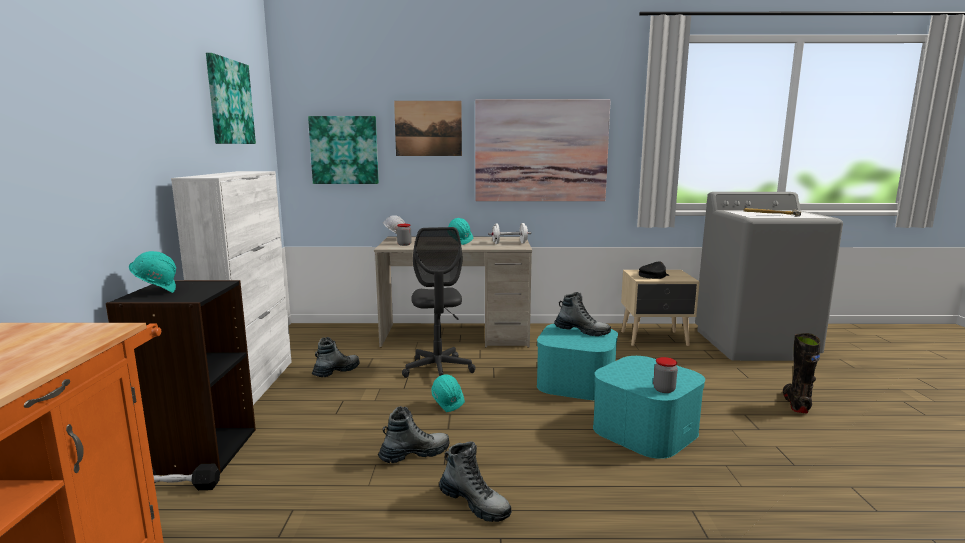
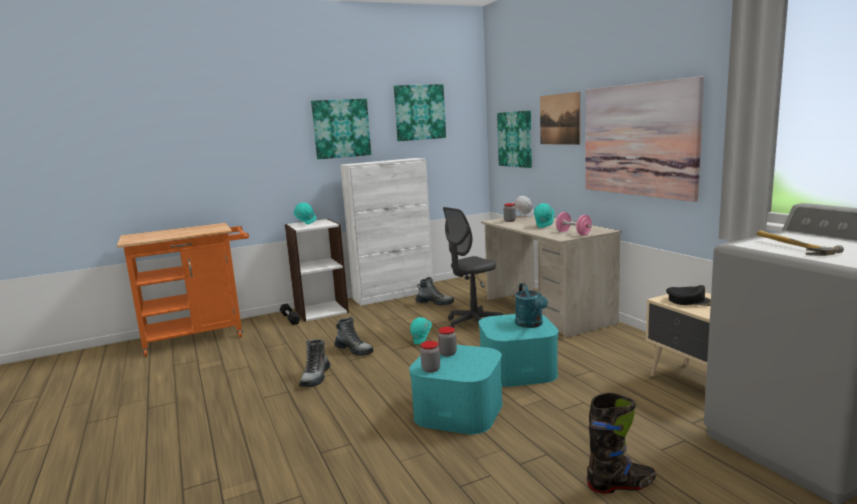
camera: 65 degrees right, 0 degrees up
black bookcase [106,280,256,475] -> white bookcase [285,219,349,322]
white dumbbell [488,223,531,244] -> pink dumbbell [556,212,592,236]
boot [554,292,611,336] -> turquoise watering can [515,283,548,328]
none -> picture [311,98,371,159]
none -> jar [438,327,457,356]

